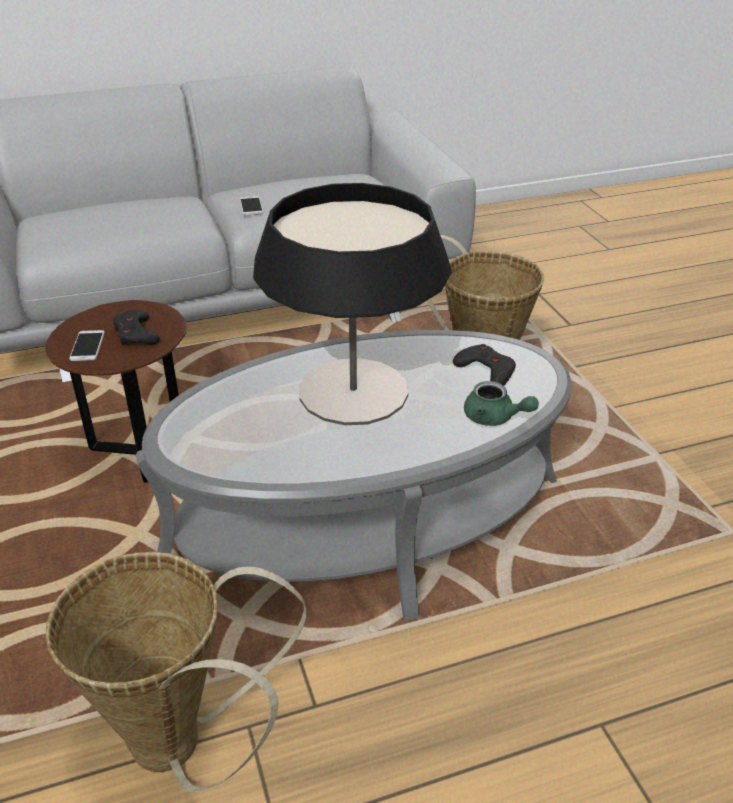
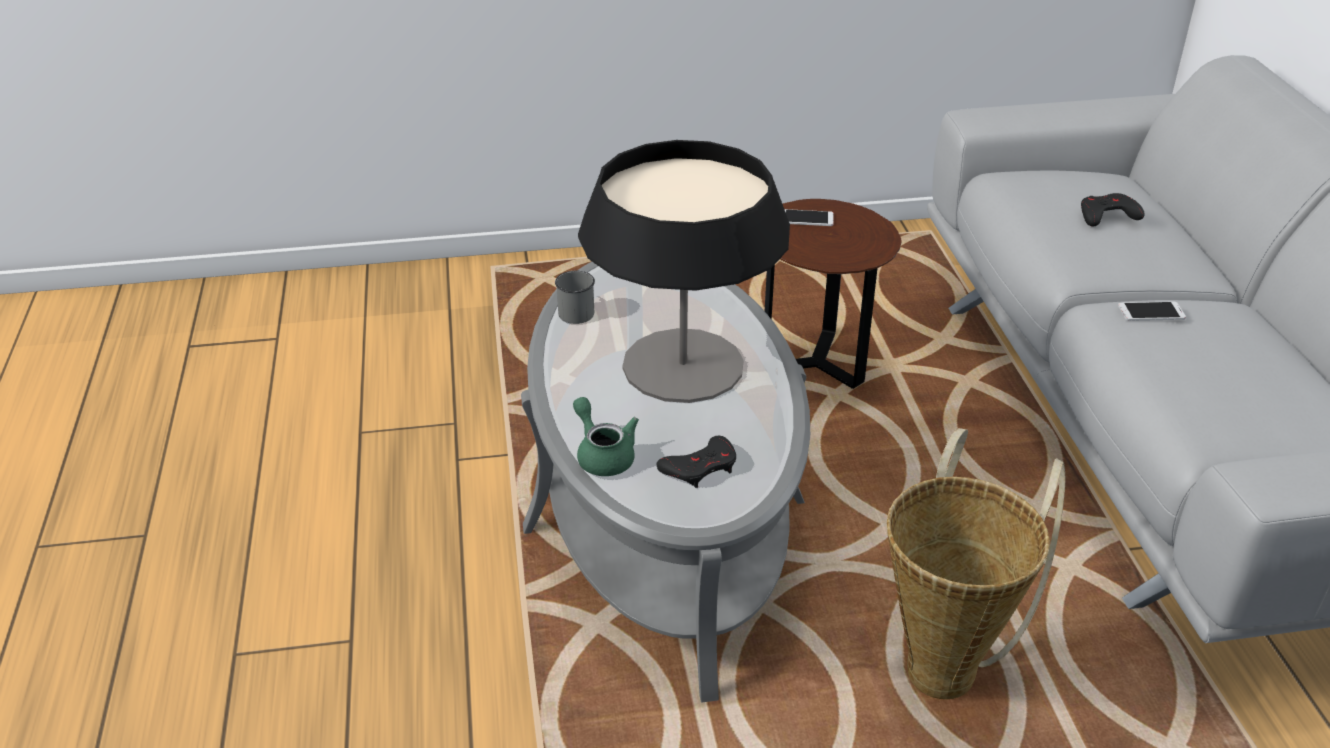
camera: 100 degrees right, 0 degrees up
basket [46,552,306,792] -> none
black game controller [113,310,160,345] -> black game controller moved to [1081,193,1145,226]
green teapot [464,381,539,426] -> green teapot turned 105 degrees clockwise [573,397,639,476]
none -> grey mug [555,271,595,324]

